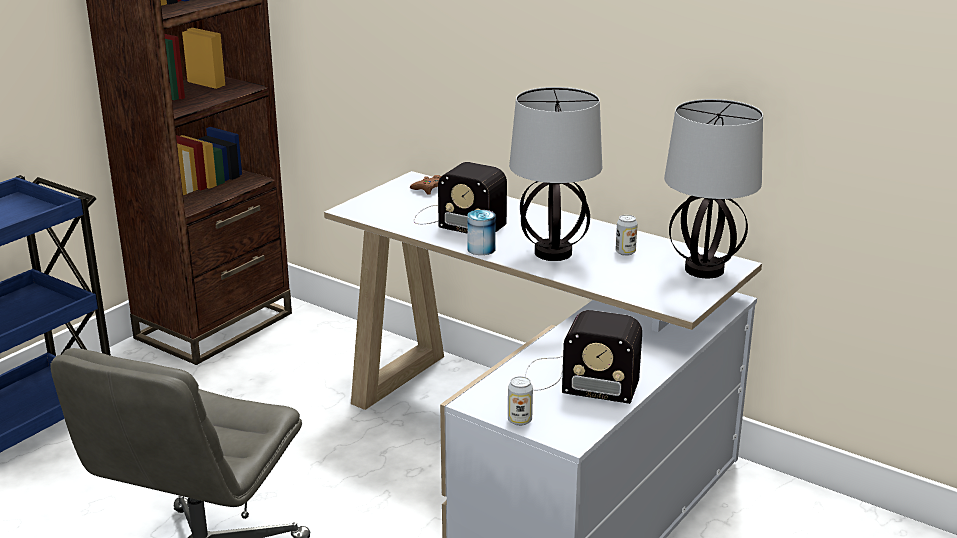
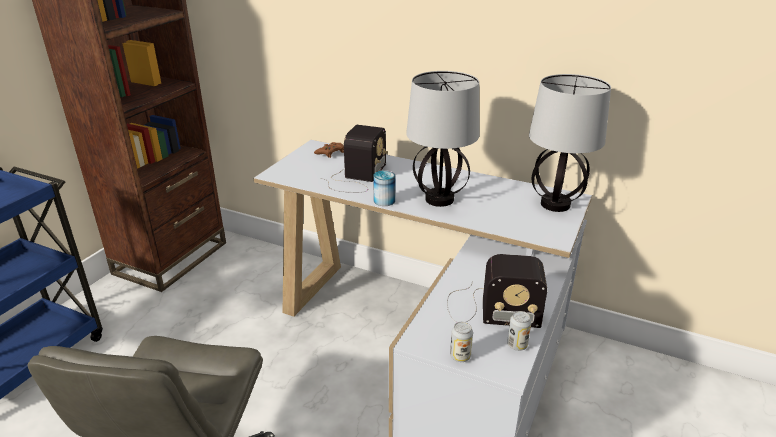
camera: 10 degrees left, 5 degrees up
radio [413,162,507,234] -> radio turned 90 degrees counterclockwise [320,125,388,193]
can [616,215,638,256] -> can moved to [507,311,531,351]

